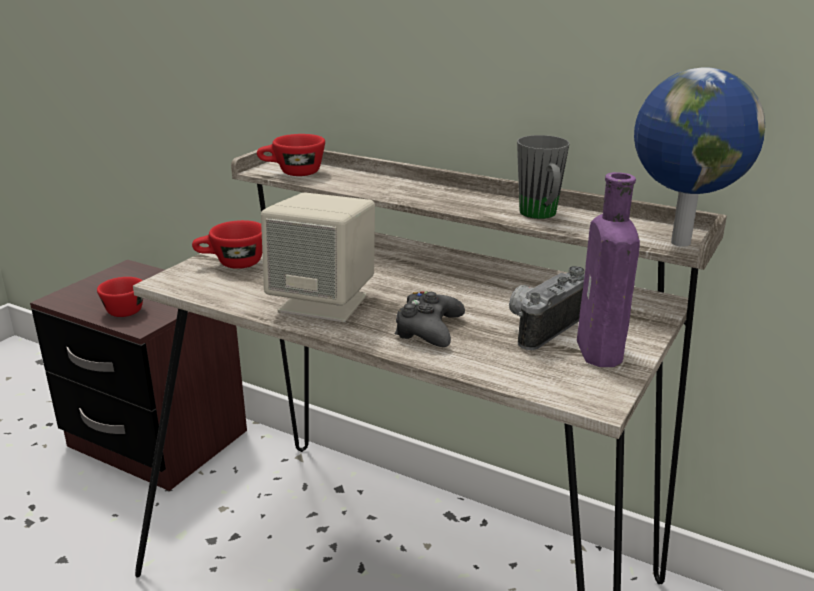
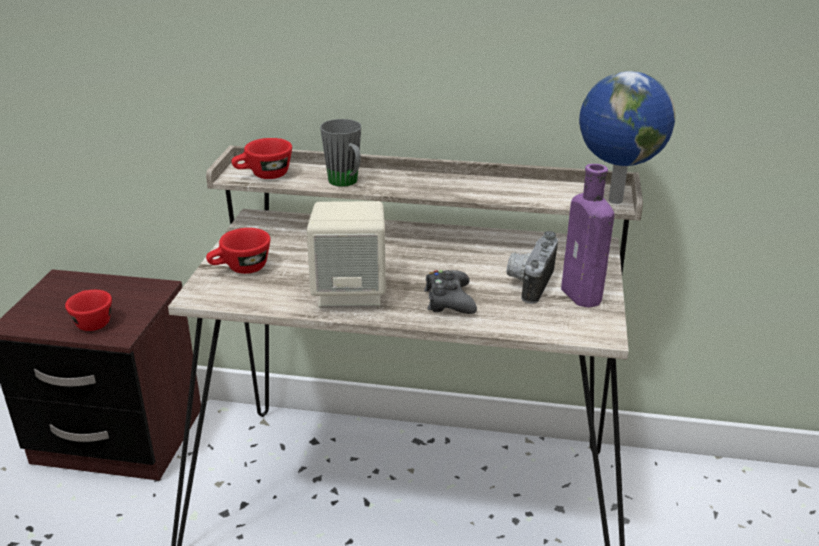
camera: 20 degrees left, 5 degrees up
grey mug [517,135,570,219] -> grey mug moved to [320,119,361,187]

